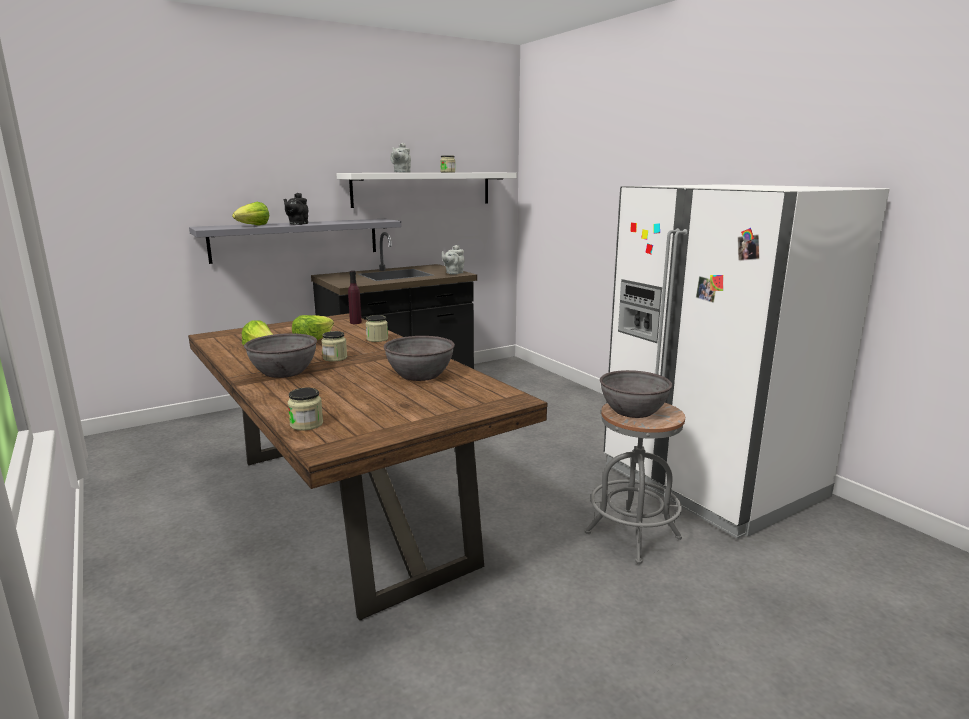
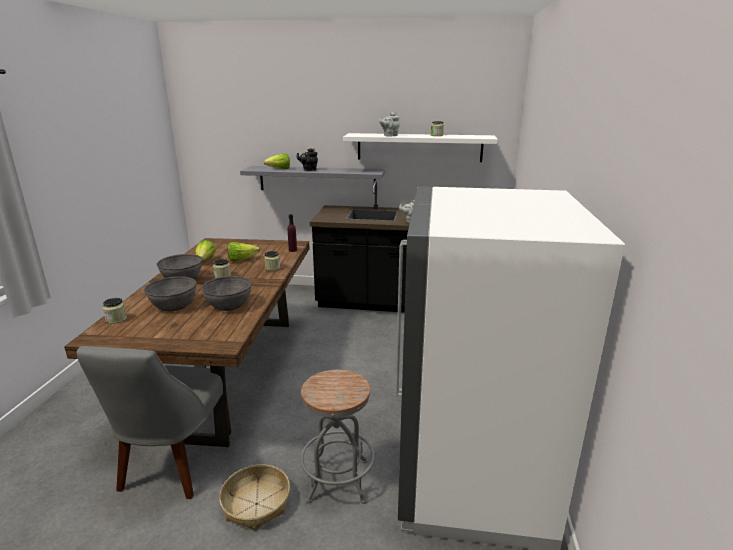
camera: 40 degrees right, 5 degrees up
grey bowl [600,370,672,418] -> grey bowl moved to [144,276,197,311]
none -> grey chair [76,346,231,499]
none -> basket [219,464,290,531]

